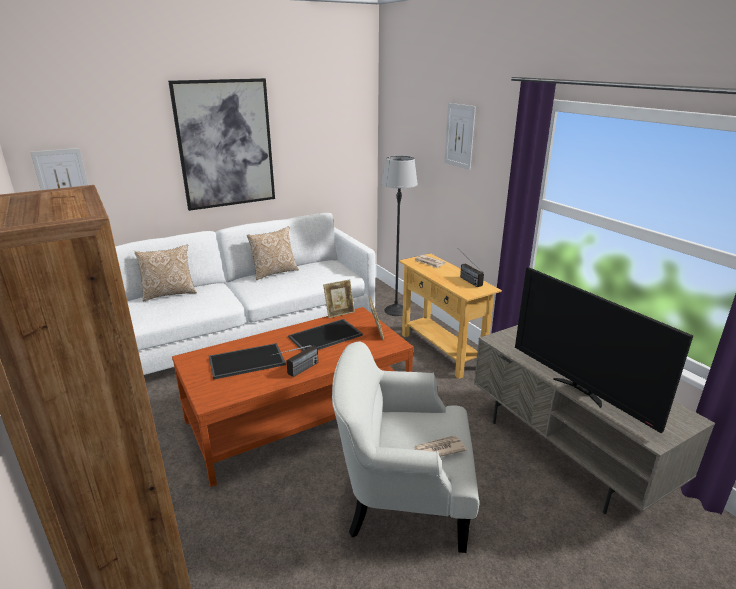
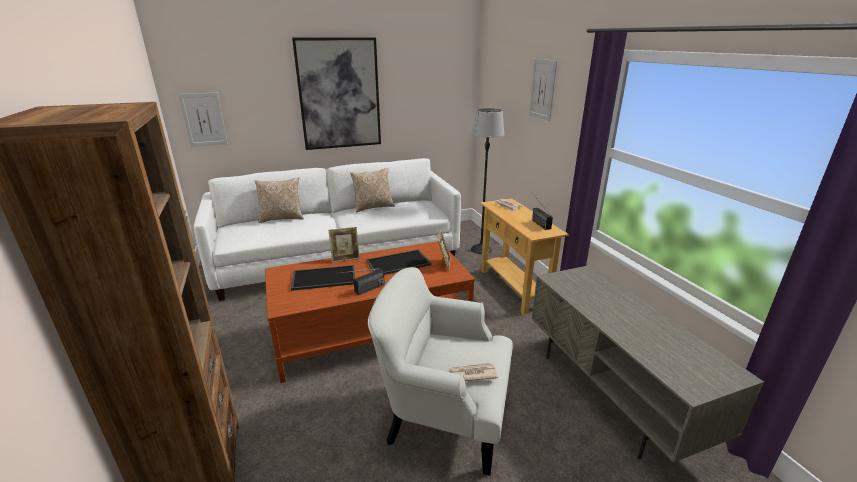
camera: 10 degrees right, 0 degrees up
picture frame [323,279,355,318] -> picture frame moved to [329,227,360,262]
television [515,267,693,433] -> none

